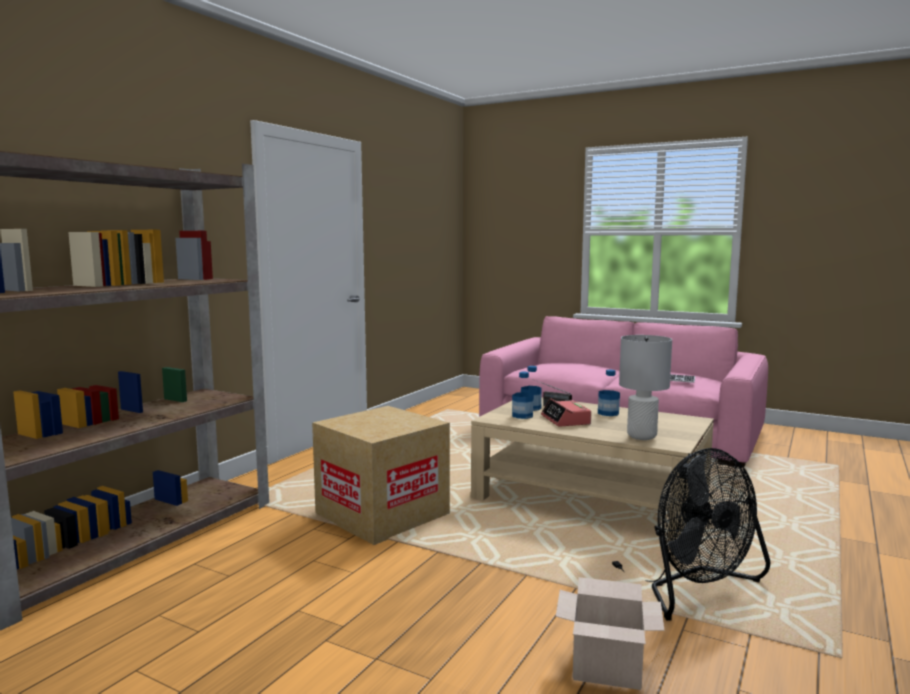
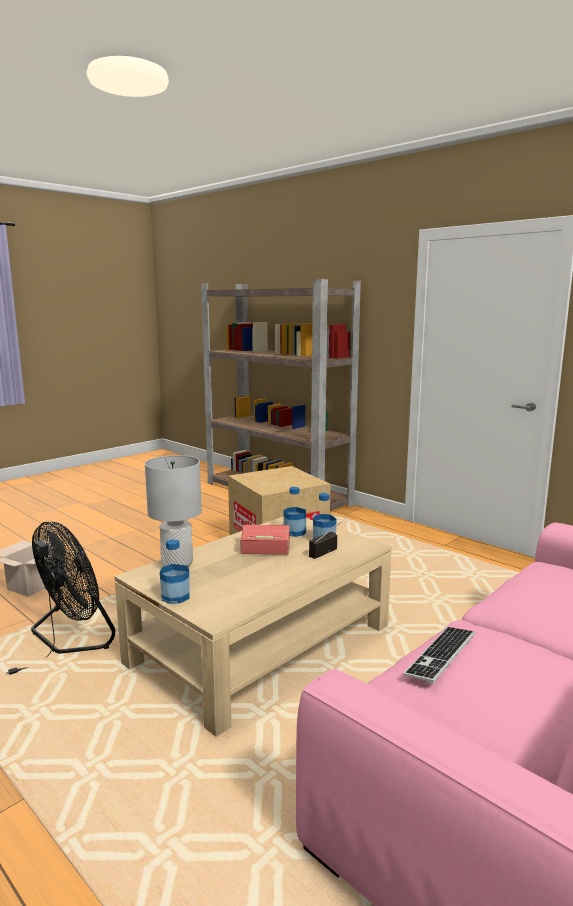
camera: 105 degrees right, 5 degrees up
bottle [598,370,620,416] -> bottle moved to [160,539,190,604]
black fan [612,448,770,620] -> black fan turned 150 degrees clockwise [6,522,115,675]

